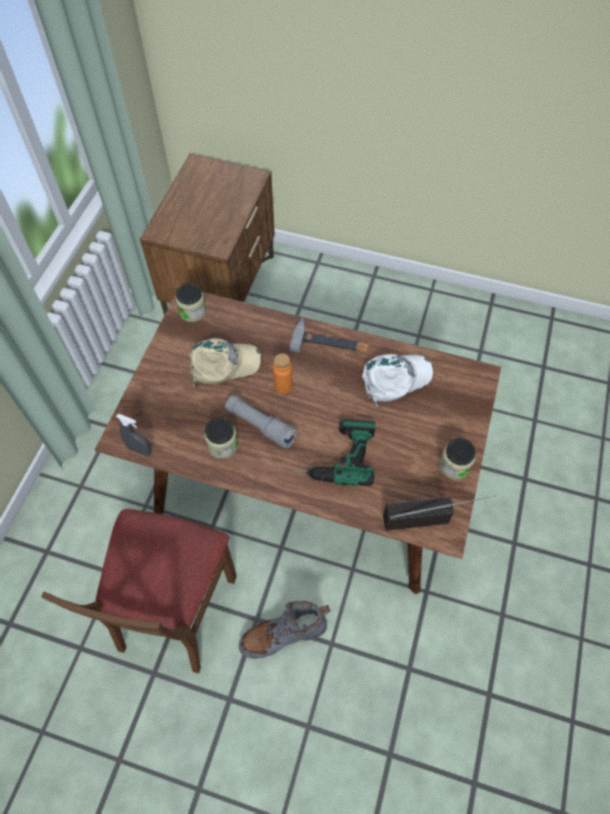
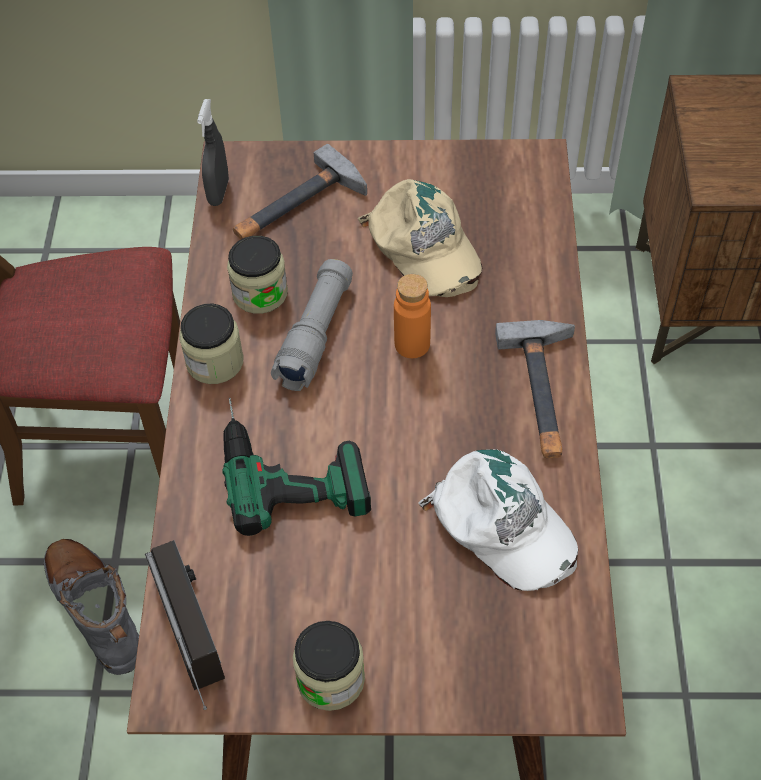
camera: 75 degrees right, 5 degrees down
jar [176,283,206,322] -> jar moved to [179,304,244,384]
none -> hammer [233,144,367,240]

